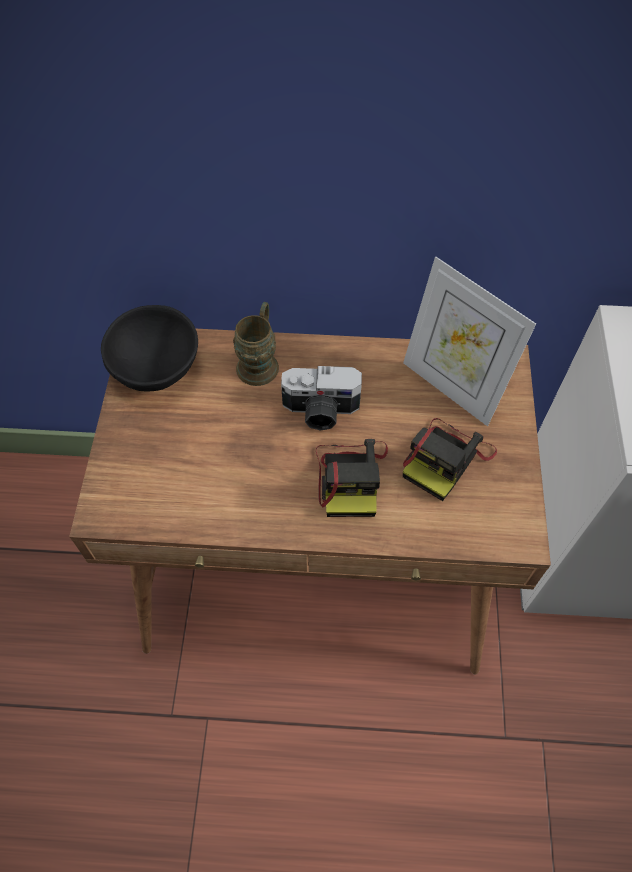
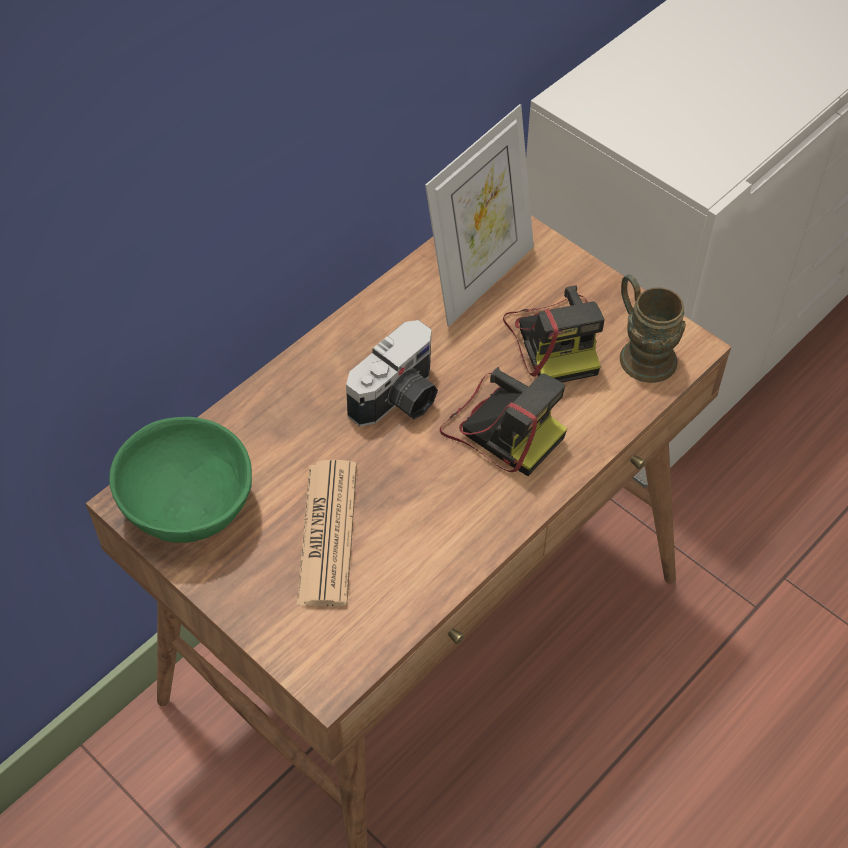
camera: 50 degrees left, 5 degrees down
black bowl [101,305,198,392] -> green bowl [109,417,252,543]
brown mug [233,302,279,386] -> brown mug moved to [620,274,686,383]
picture frame [403,257,536,426] -> picture frame turned 45 degrees counterclockwise [425,104,534,326]
none -> newspaper [297,460,357,607]

